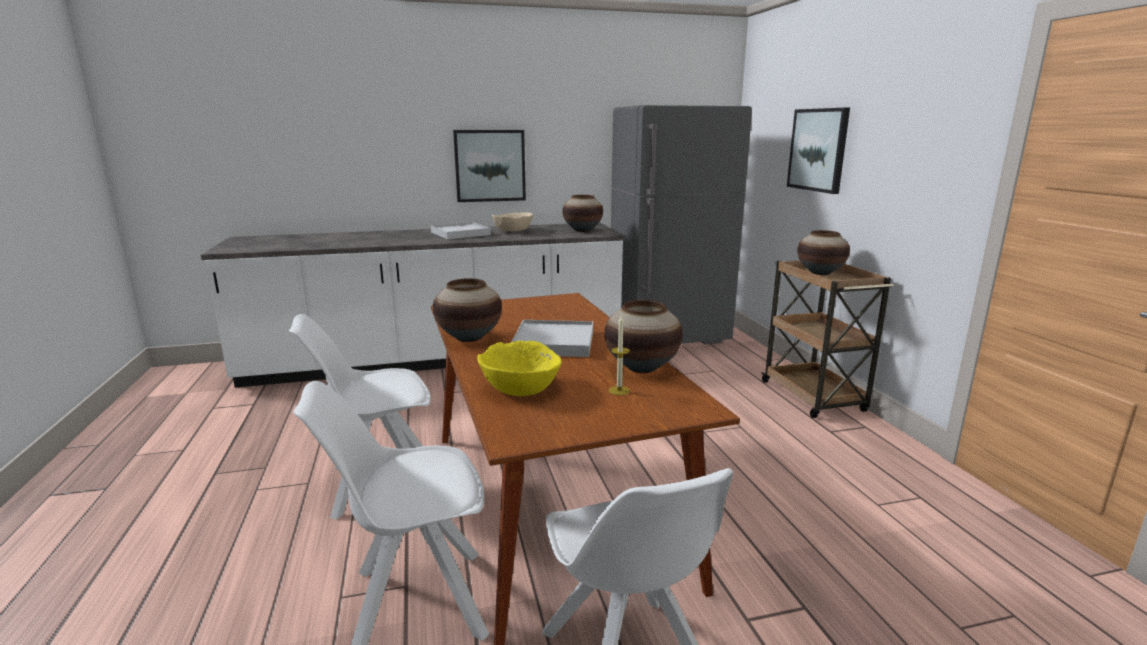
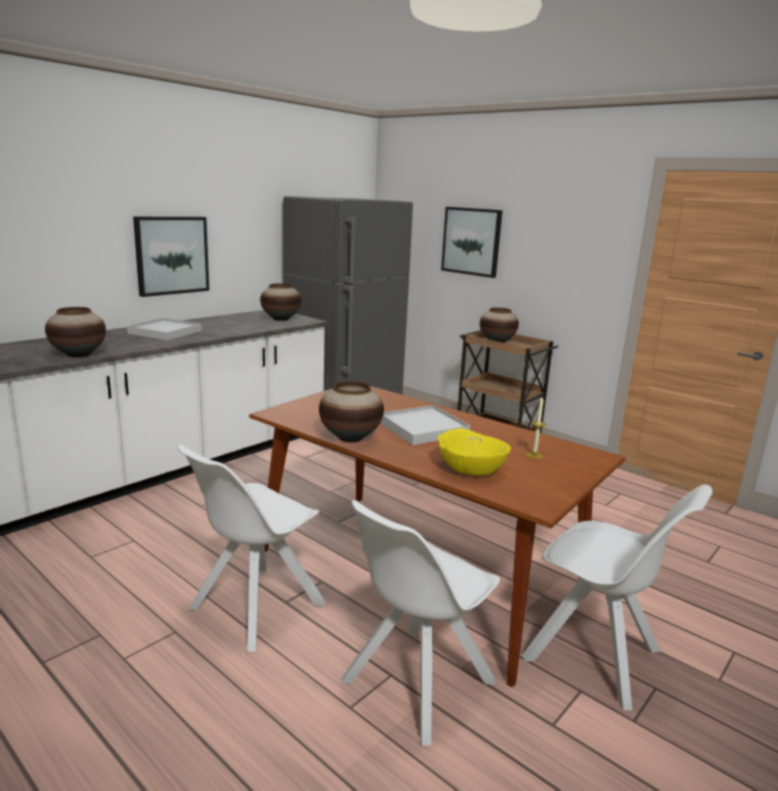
camera: 35 degrees left, 0 degrees up
beige bowl [492,212,533,231] -> none
vase [604,300,683,373] -> vase moved to [45,307,106,358]

